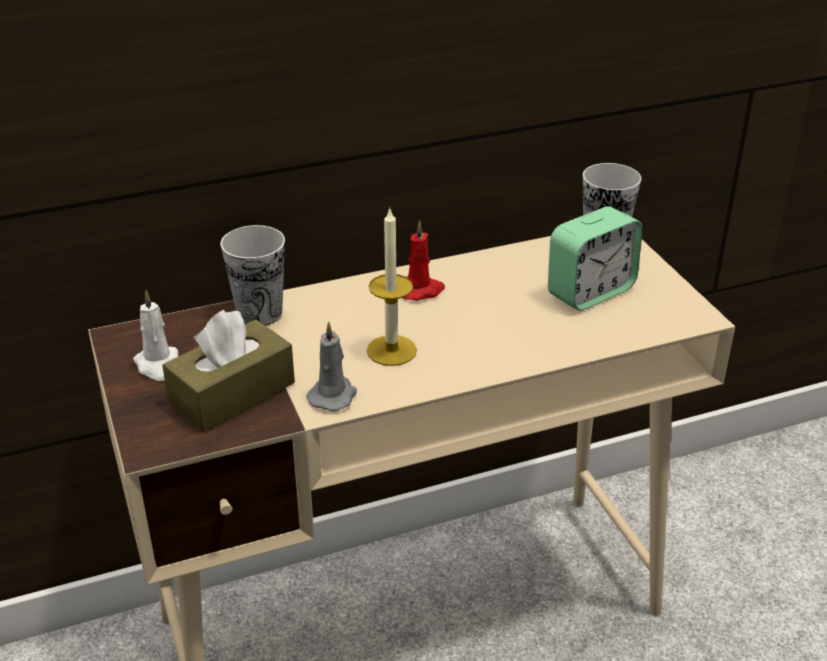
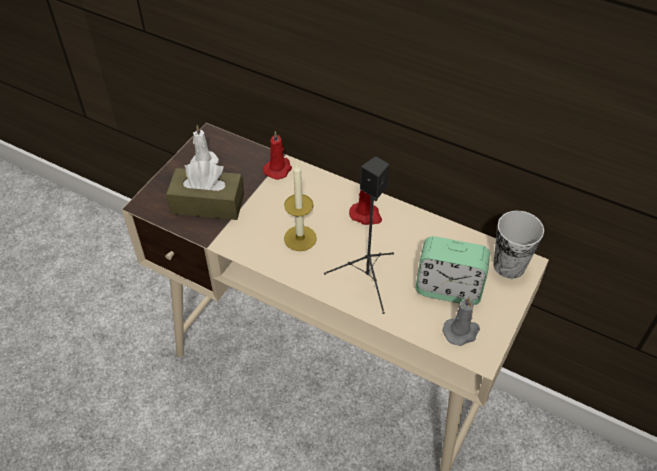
camera: 50 degrees right, 15 degrees up
cup [220,225,285,326] -> red candle [263,131,292,180]
grey candle [307,322,357,412] -> grey candle moved to [442,296,480,346]
none -> black speaker [324,156,394,314]

